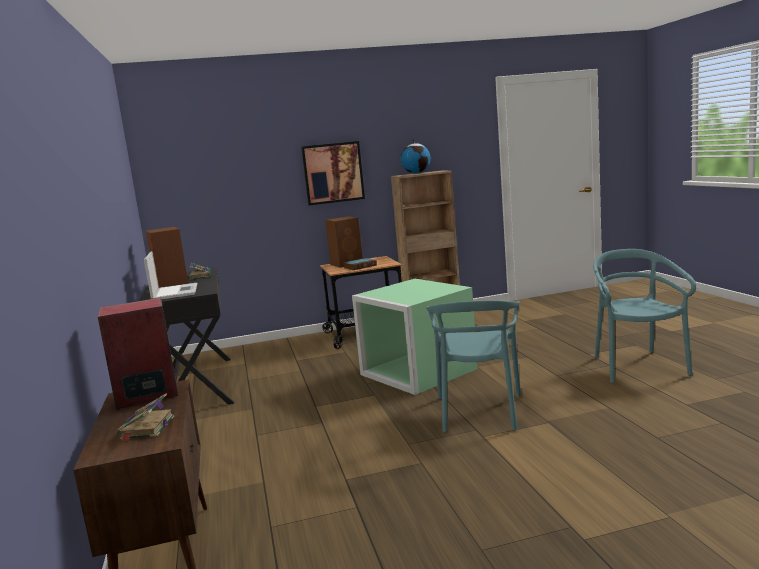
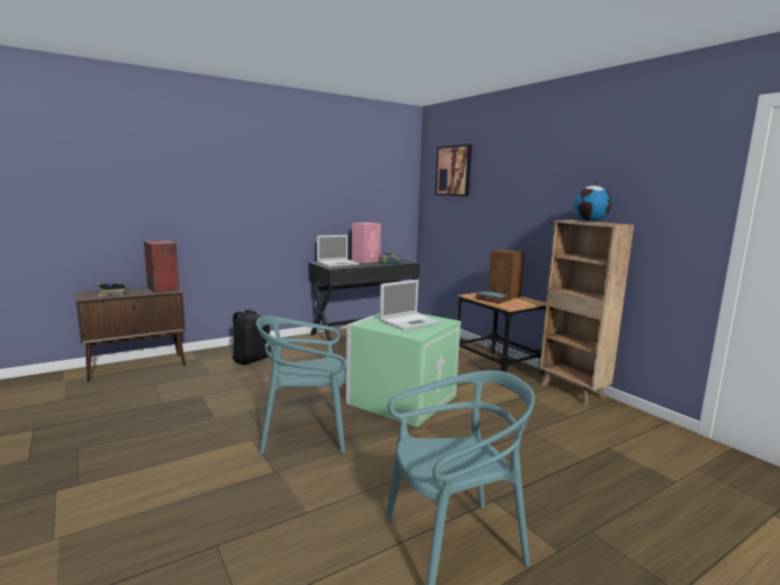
camera: 70 degrees right, 0 degrees up
brown speaker [146,227,188,288] -> pink speaker [352,222,381,263]
picture [301,141,365,205] -> picture moved to [435,144,472,197]
none -> black backpack [232,309,271,365]
none -> laptop [380,279,440,330]

